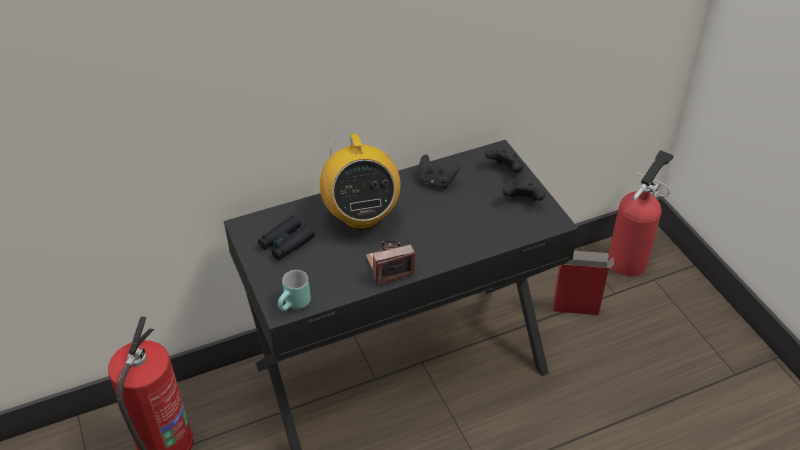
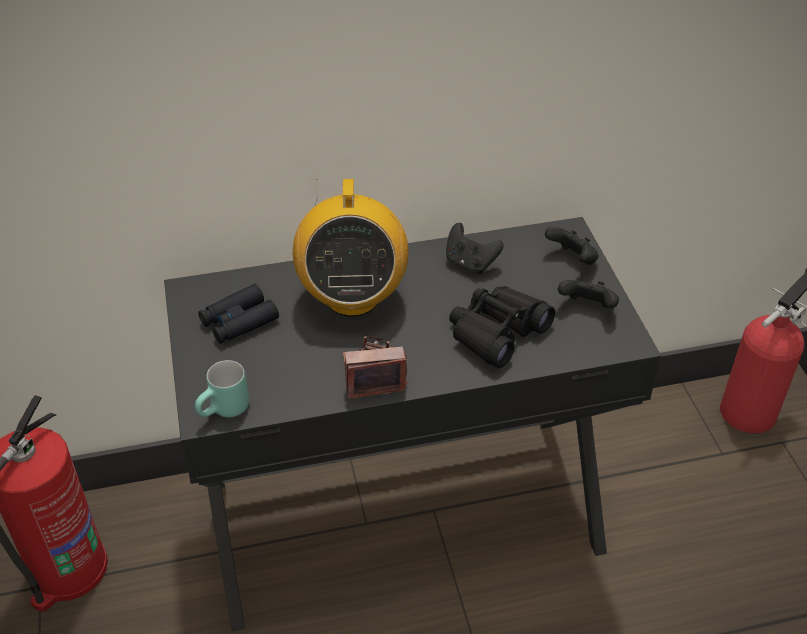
camera: 10 degrees right, 0 degrees up
cardboard box [553,251,614,315] -> none
none -> black binoculars [449,286,555,368]

